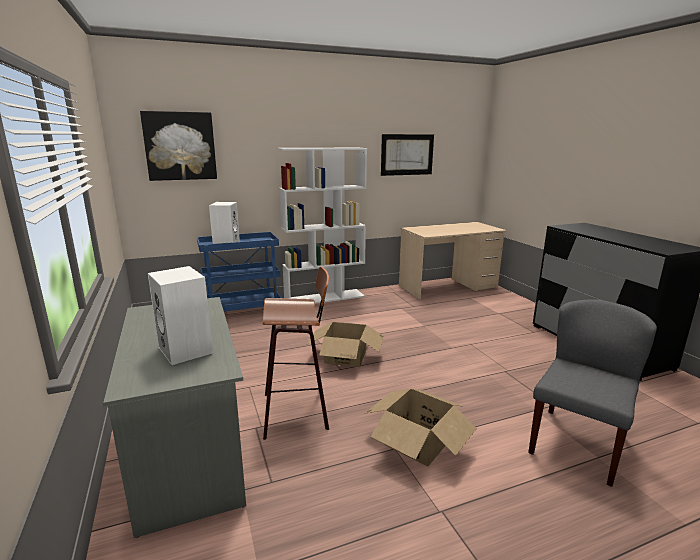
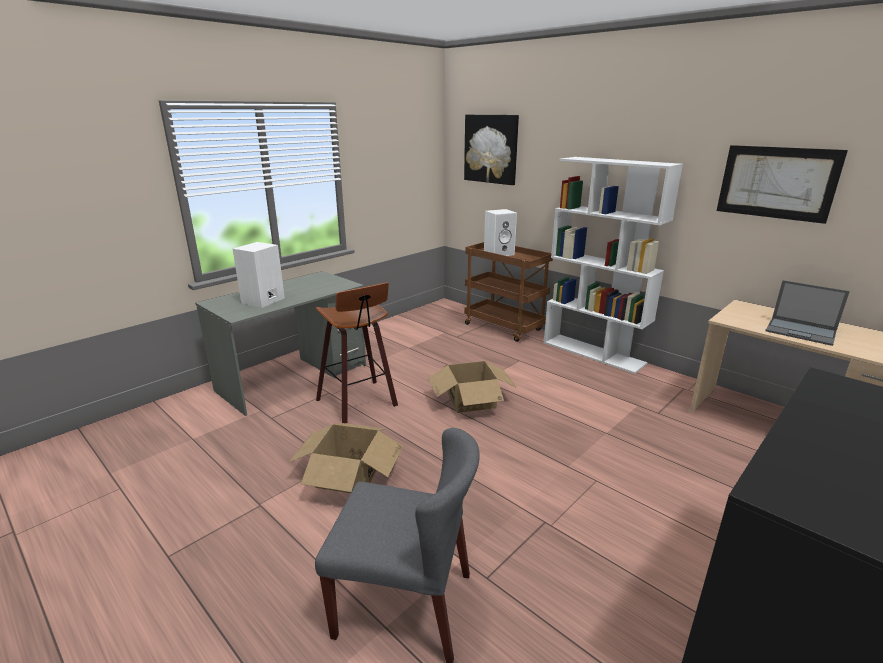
camera: 65 degrees right, 5 degrees up
blue cart [197,232,281,312] -> brown cart [464,242,553,342]
none -> laptop [765,280,850,346]

